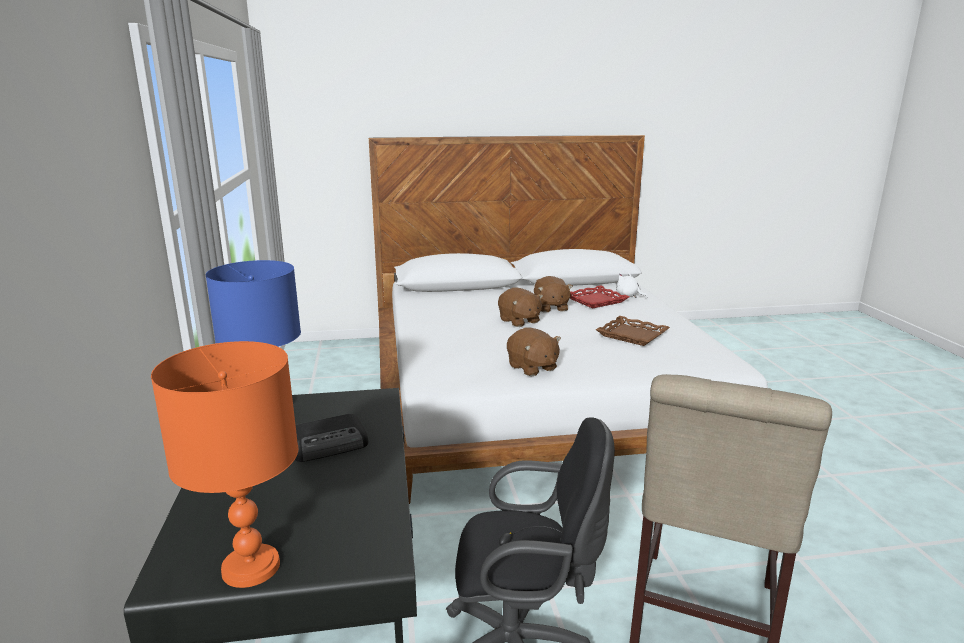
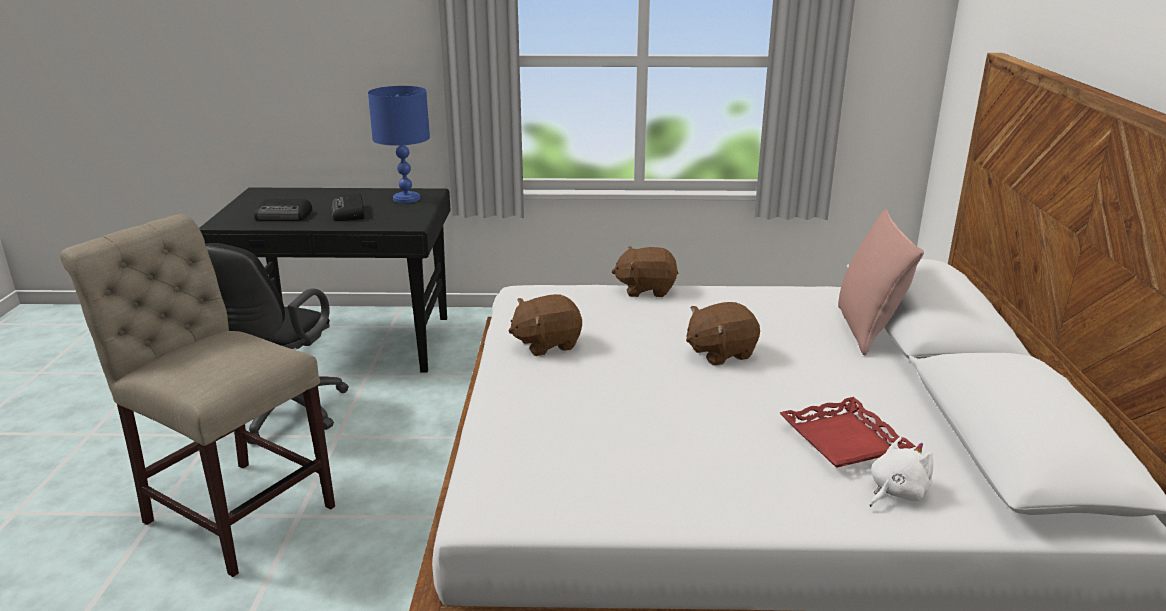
camera: 100 degrees right, 5 degrees up
orange table lamp [151,341,298,588] -> none
brown plush toy [534,276,573,312] -> brown plush toy moved to [611,246,678,297]
brown tray [596,316,670,346] -> none
none -> radio [254,199,313,221]
none -> pink pillow [838,209,924,356]

